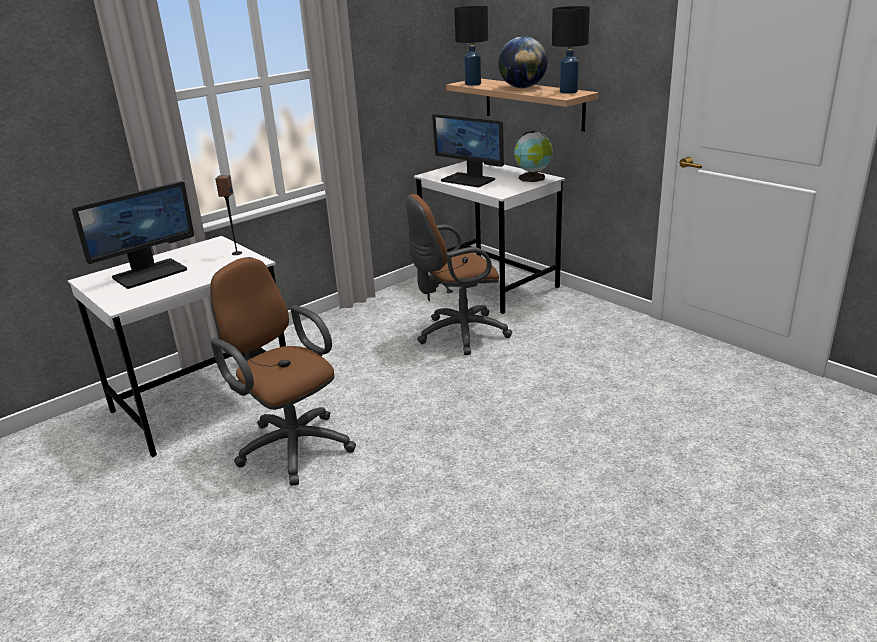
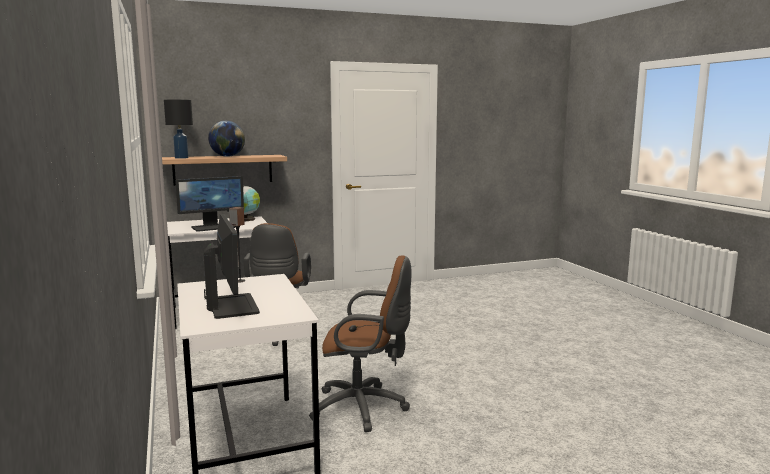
camera: 70 degrees left, 15 degrees down
brown office chair [210,257,356,486] -> brown office chair turned 150 degrees counterclockwise [309,255,411,432]
black table lamp [552,6,590,94] -> none

